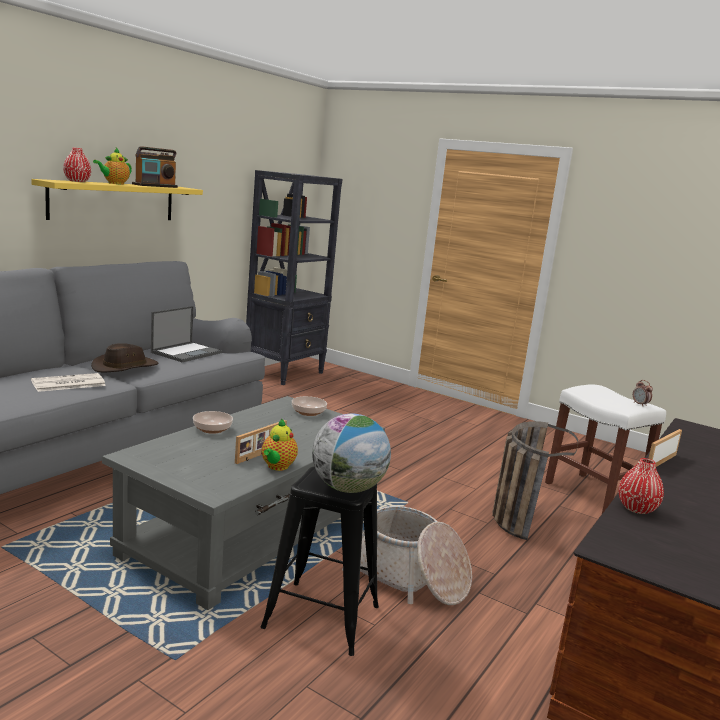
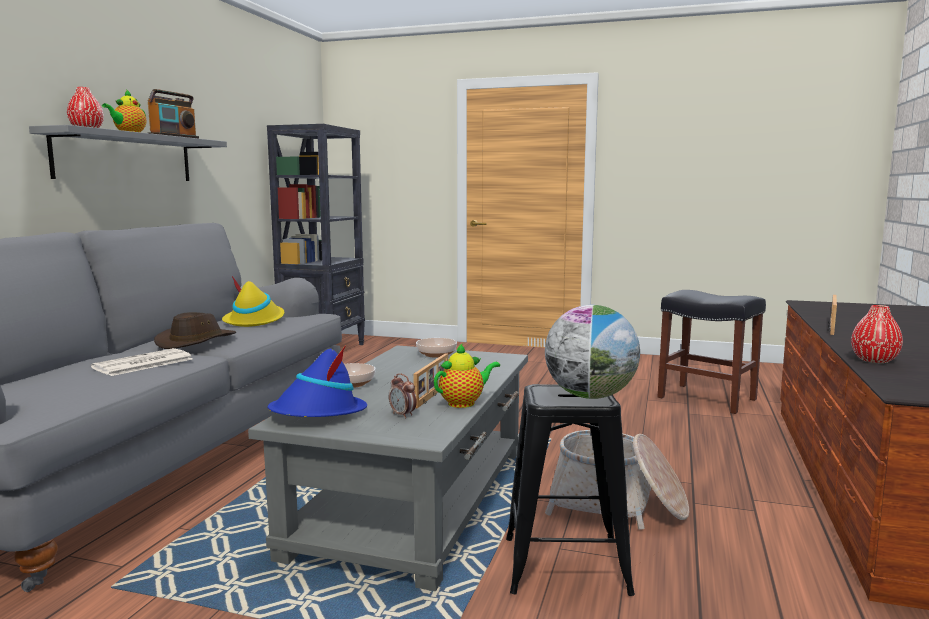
camera: 15 degrees left, 5 degrees down
yellow shelf [31,179,203,220] -> grey shelf [29,125,227,181]
laptop [151,306,222,362] -> yellow hat [222,276,284,327]
teapot [262,418,298,471] -> teapot turned 120 degrees counterclockwise [434,343,500,408]
basket [492,421,578,540] -> none
white stool [545,384,666,514] -> black stool [658,290,766,414]
alarm clock [633,380,653,406] -> alarm clock moved to [389,373,417,419]
none -> blue hat [267,345,367,417]

